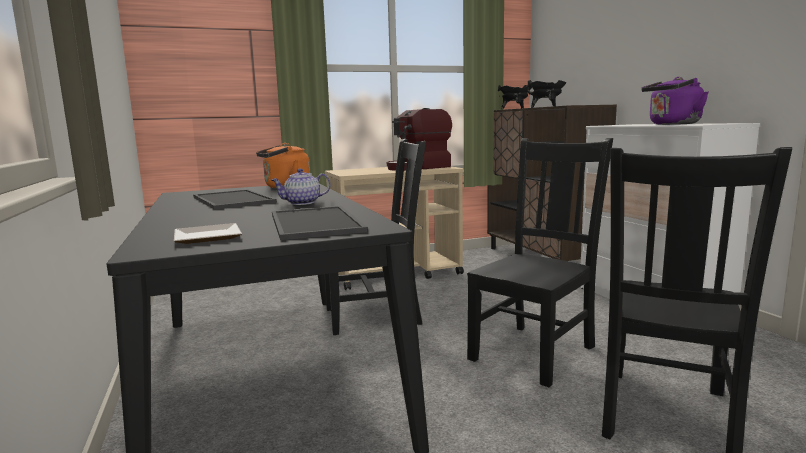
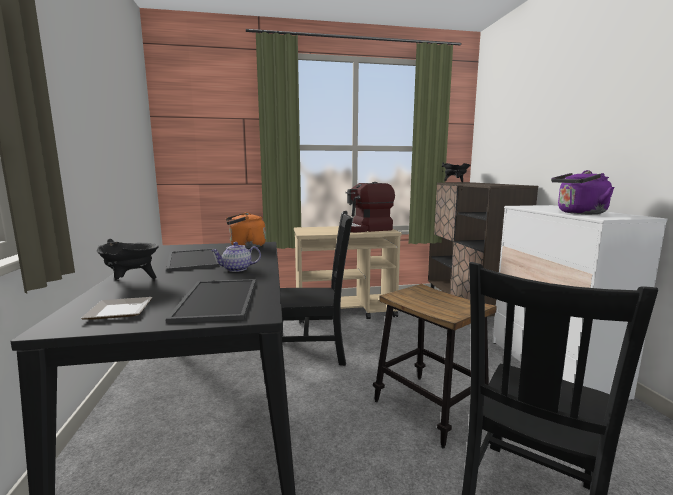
camera: 10 degrees right, 0 degrees up
black chair [467,138,613,387] -> stool [373,284,497,449]
black cooking pot [526,80,566,108] -> black cooking pot moved to [97,238,159,280]

